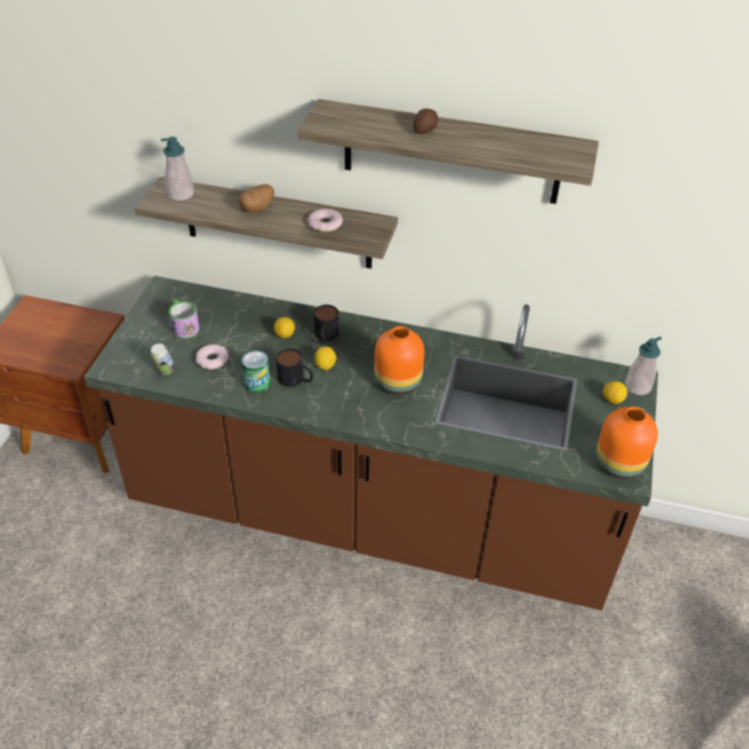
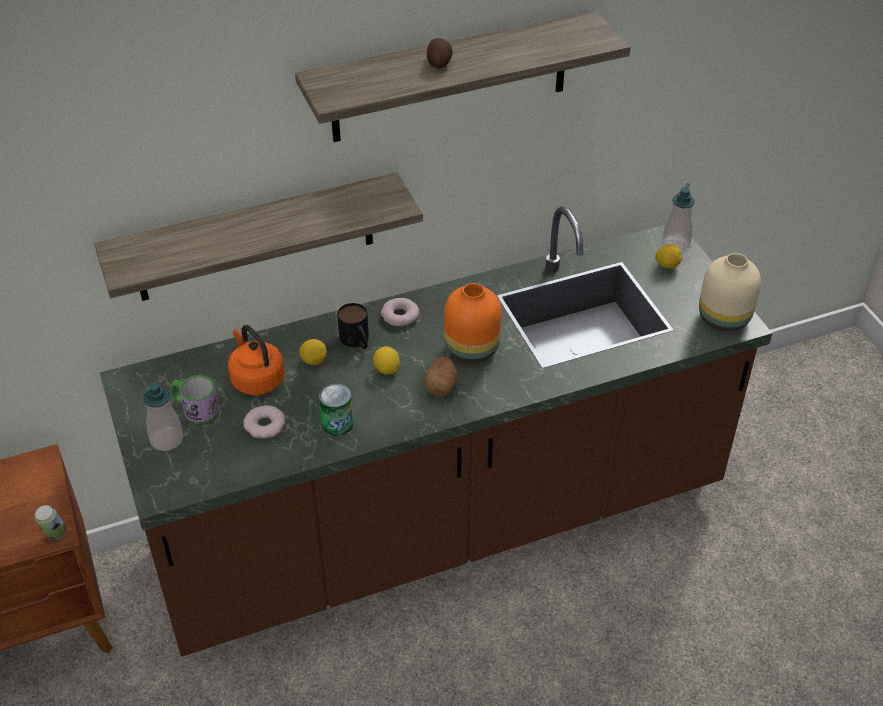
camera: 35 degrees left, 0 degrees up
can [151,343,175,375] -> can moved to [35,505,66,540]
soap dispenser [161,137,194,201] -> soap dispenser moved to [141,383,183,451]
potato [239,184,274,212] -> potato moved to [424,357,458,396]
mug [276,349,313,387] -> none
donut [307,208,343,232] -> donut moved to [381,298,419,326]
orange vase [596,407,658,479] -> beige vase [699,253,761,332]
none -> orange kettle [228,325,285,395]

